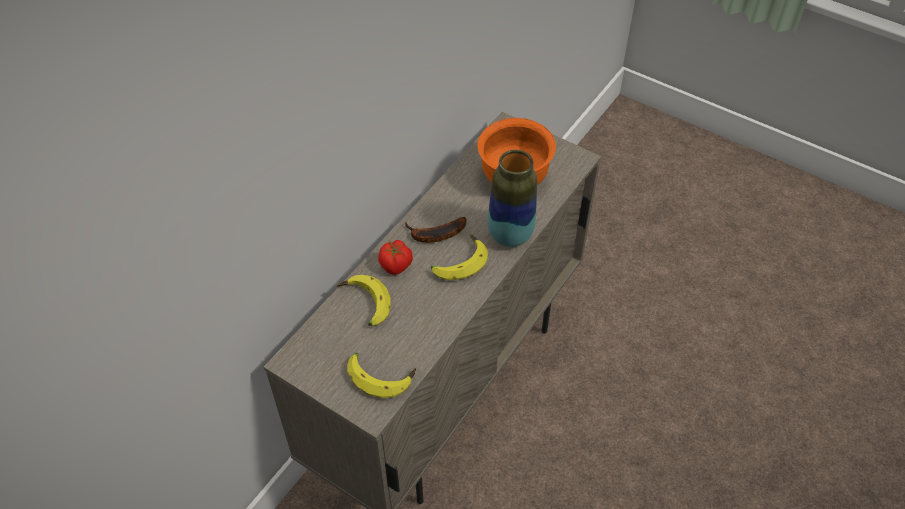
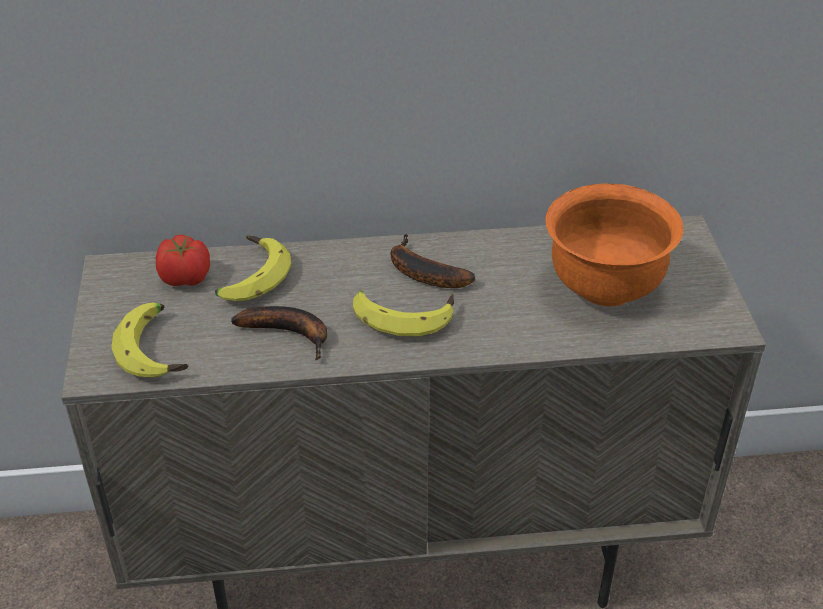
camera: 50 degrees right, 10 degrees down
tomato [378,240,413,275] -> tomato moved to [156,235,210,286]
vase [488,150,537,247] -> none
none -> banana [231,306,327,360]

